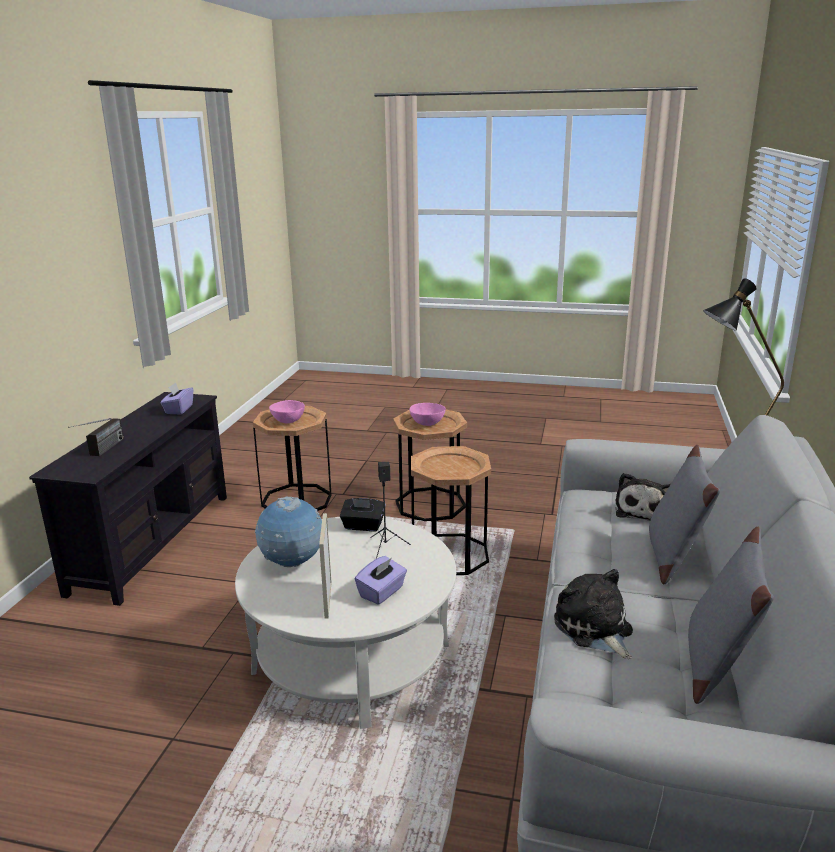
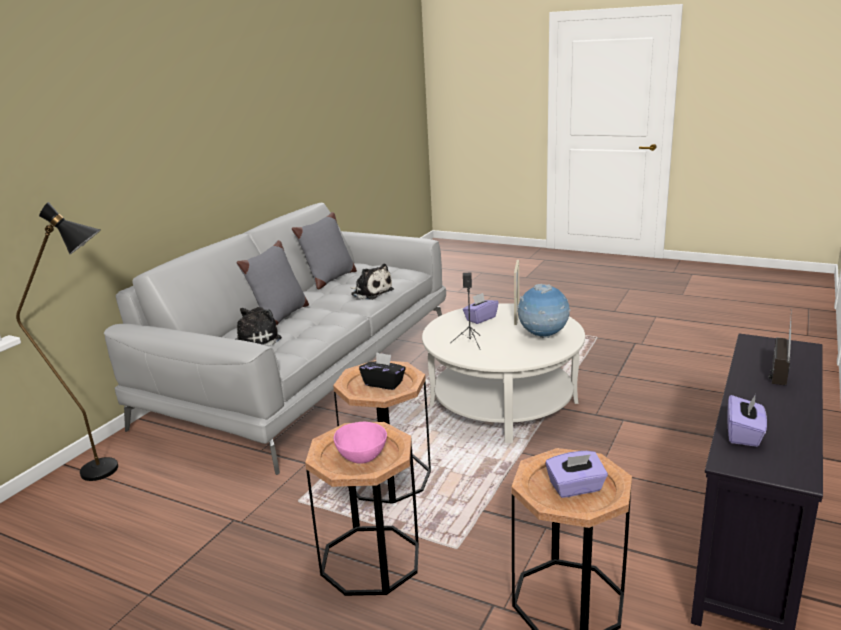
camera: 165 degrees left, 0 degrees up
pink bowl [269,400,305,423] -> purple tissue box [545,451,608,498]
black tissue box [340,498,386,531] -> black tissue box moved to [359,352,406,390]
plush toy [554,569,633,659] -> plush toy turned 45 degrees counterclockwise [350,264,394,300]

